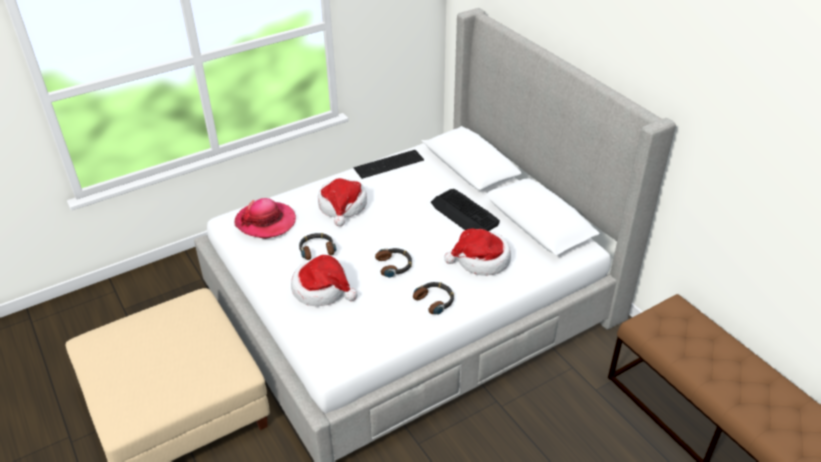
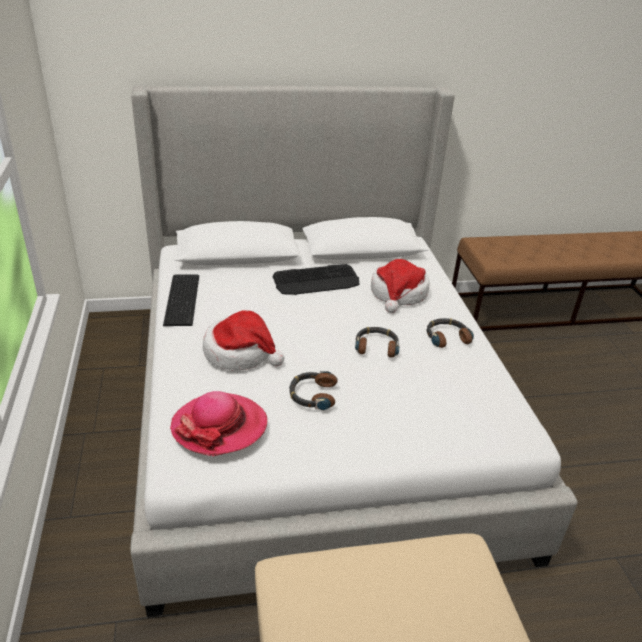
camera: 70 degrees left, 5 degrees down
hat [291,255,357,306] -> none

